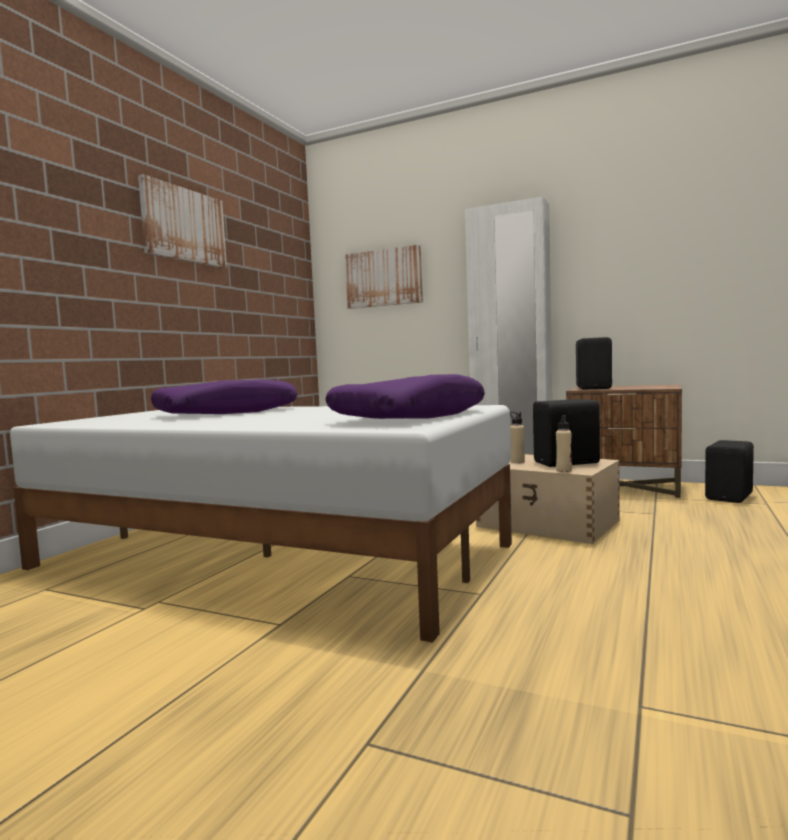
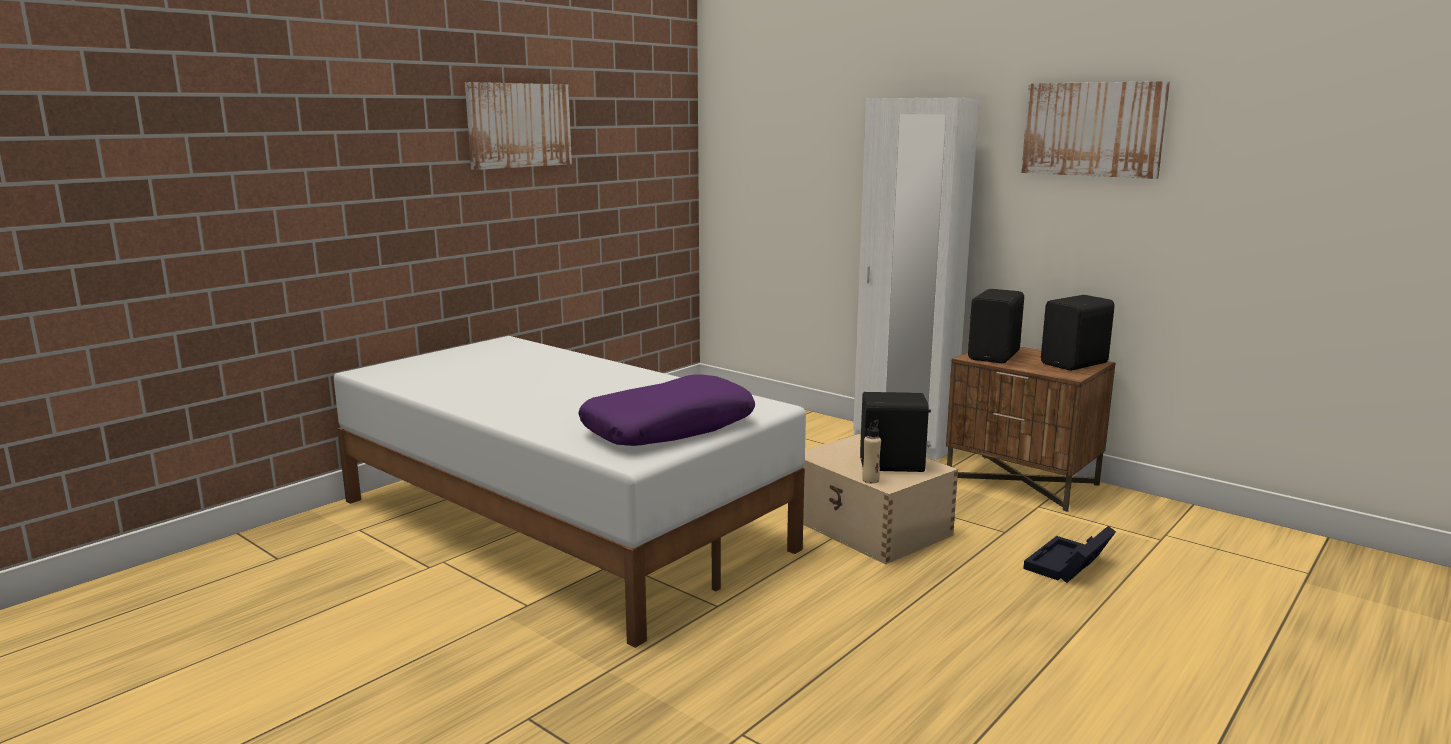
camera: 15 degrees right, 10 degrees up
purple pillow [151,379,297,414] -> none
picture [345,245,423,309] -> picture moved to [1021,81,1170,179]
beige bottle [510,412,525,463] -> none
black speaker [705,440,754,503] -> black speaker moved to [1041,295,1115,371]
none -> black storage box [1023,526,1116,583]

